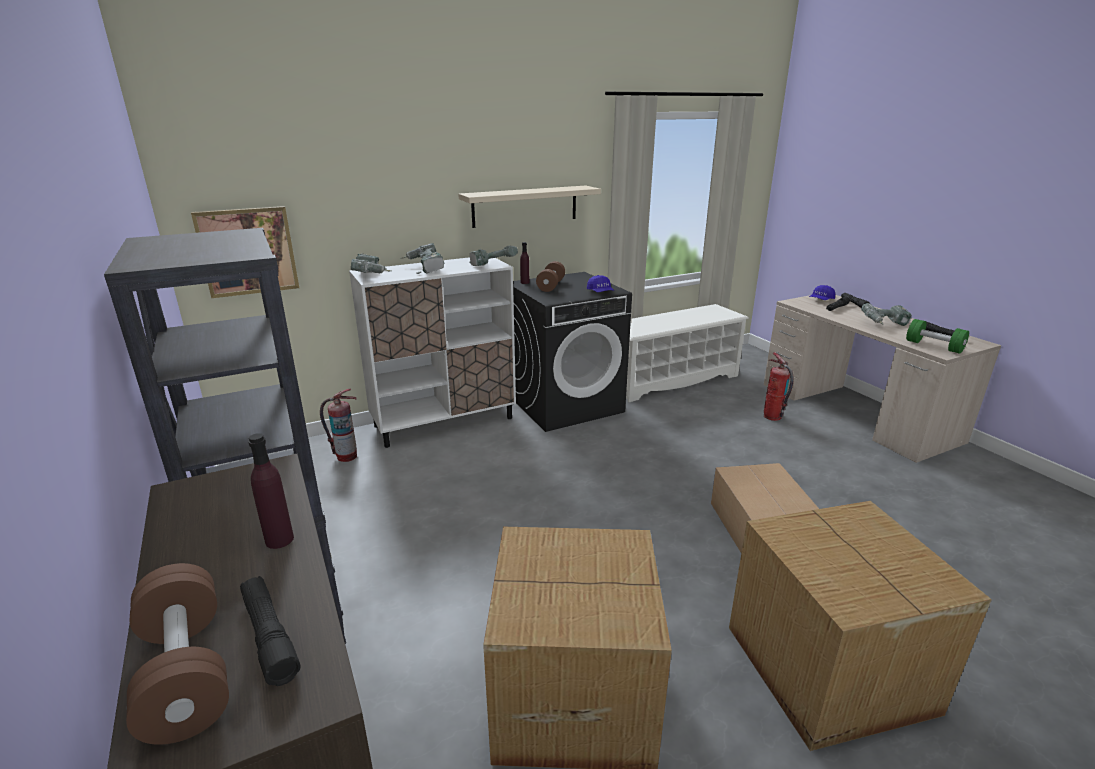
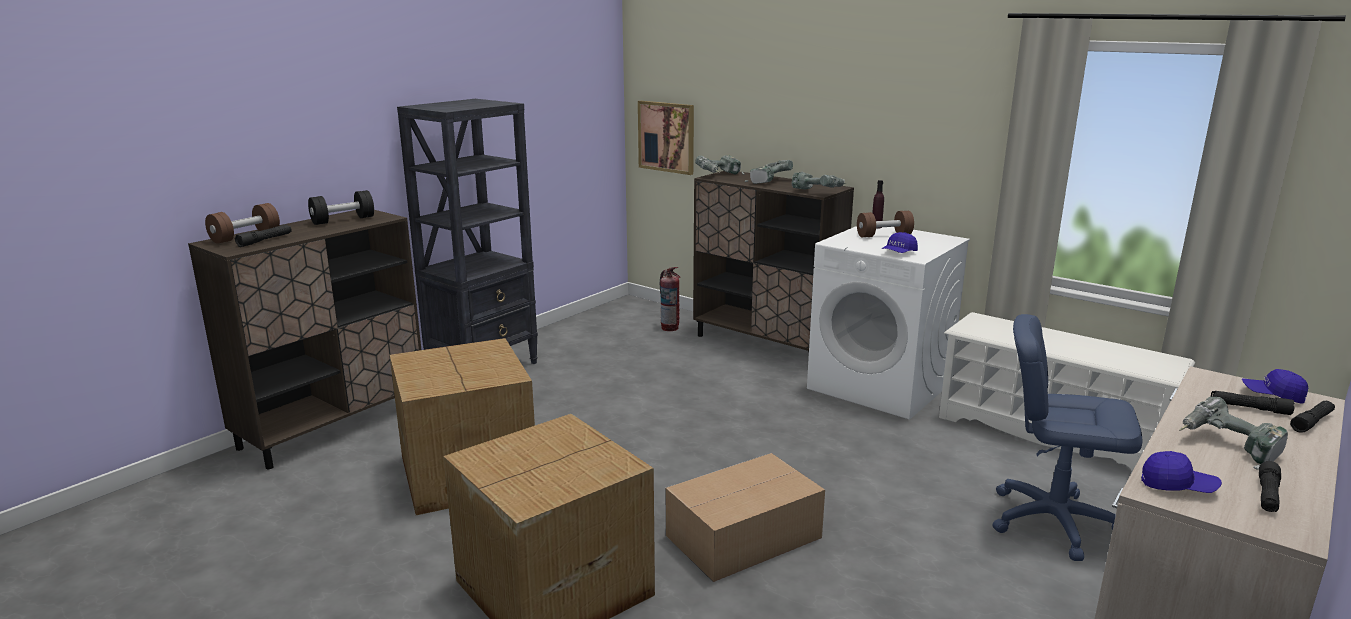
camera: 65 degrees right, 5 degrees down
purple bottle [248,433,294,549] -> none
white cabinet [349,257,516,448] -> brown cabinet [693,171,854,352]
beige shelf [458,186,601,228] -> none
black washing machine [513,272,632,432] -> white washing machine [807,226,970,420]
fire extinguisher [764,352,794,421] -> blue office chair [992,314,1142,561]
green dumbbell [906,319,969,354] -> blue cap [1141,451,1222,493]
none -> black dumbbell [308,190,374,225]

